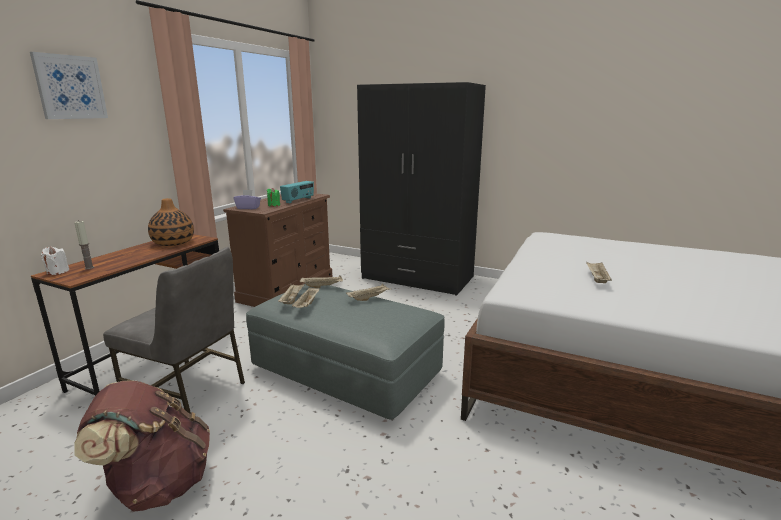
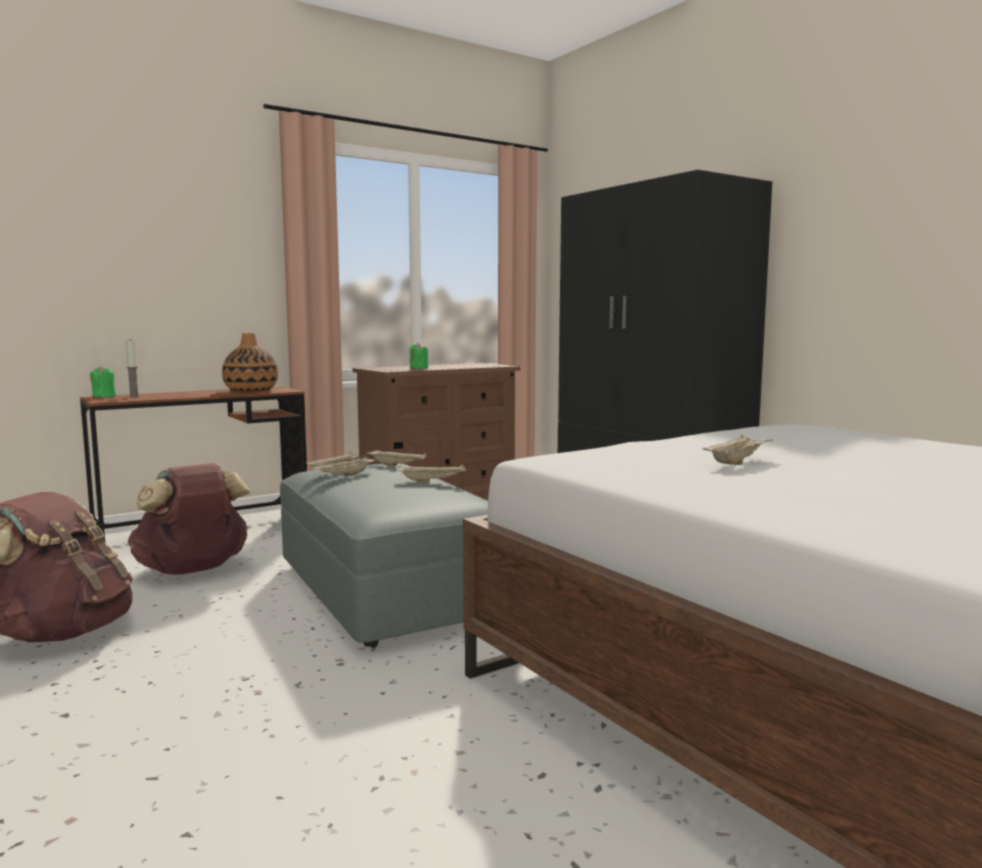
camera: 30 degrees right, 10 degrees down
picture [30,52,108,119] -> none
white candle [41,247,69,275] -> green candle [90,366,116,398]
grey chair [103,247,245,414] -> brown backpack [128,463,250,575]
purple tissue box [233,190,261,209] -> none
radio [280,181,314,203] -> none

